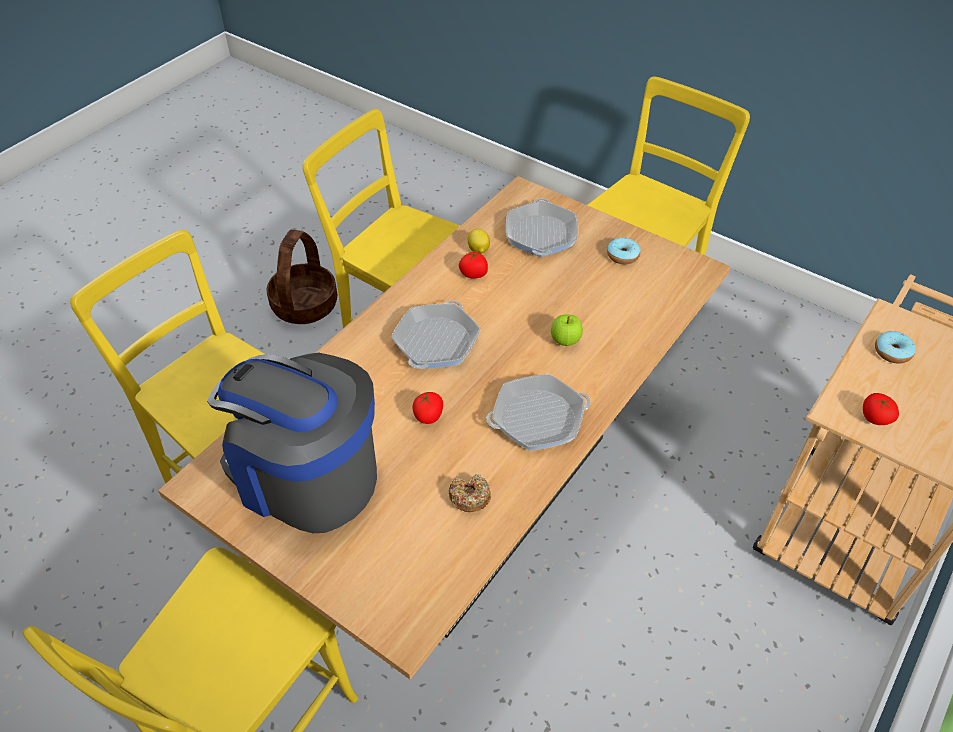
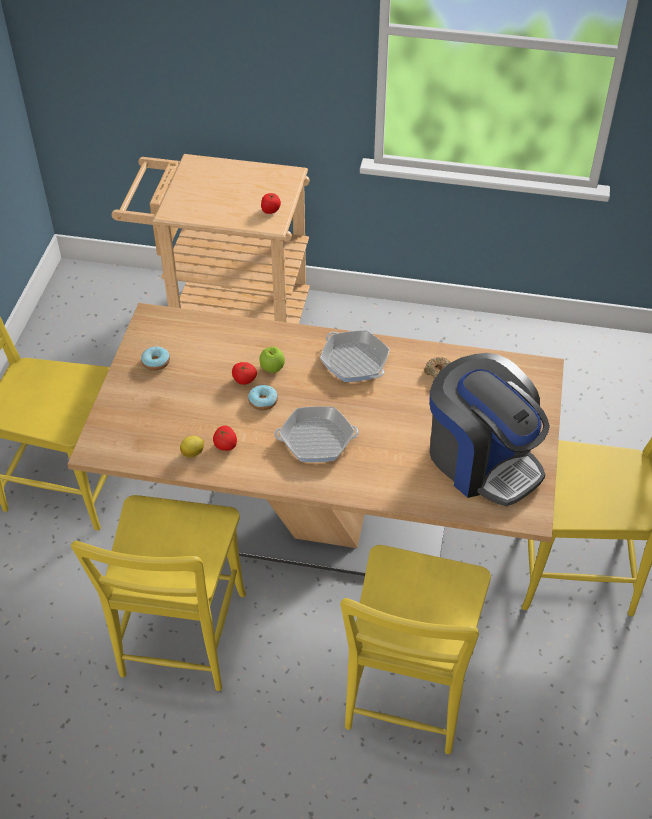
camera: 115 degrees left, 0 degrees up
coffee machine [207,353,377,533] -> coffee machine turned 45 degrees counterclockwise [429,353,550,506]
basket [266,230,337,324] -> none
tomato [413,392,443,424] -> tomato moved to [232,362,257,385]
frying pan [506,198,578,257] -> none
donut [875,331,916,363] -> donut moved to [248,385,278,410]

